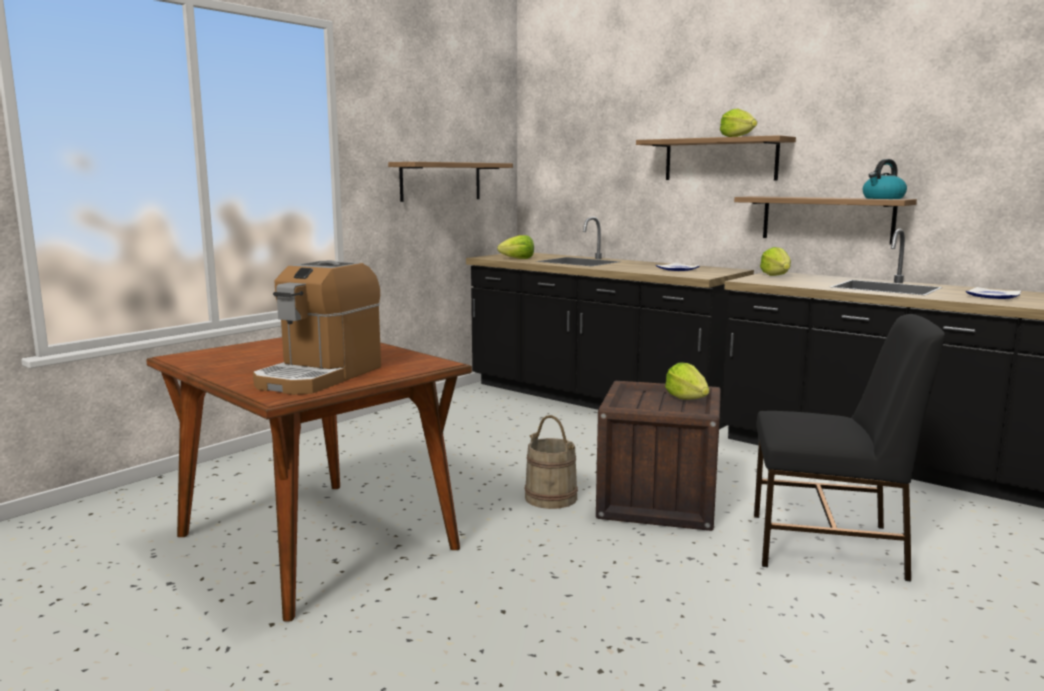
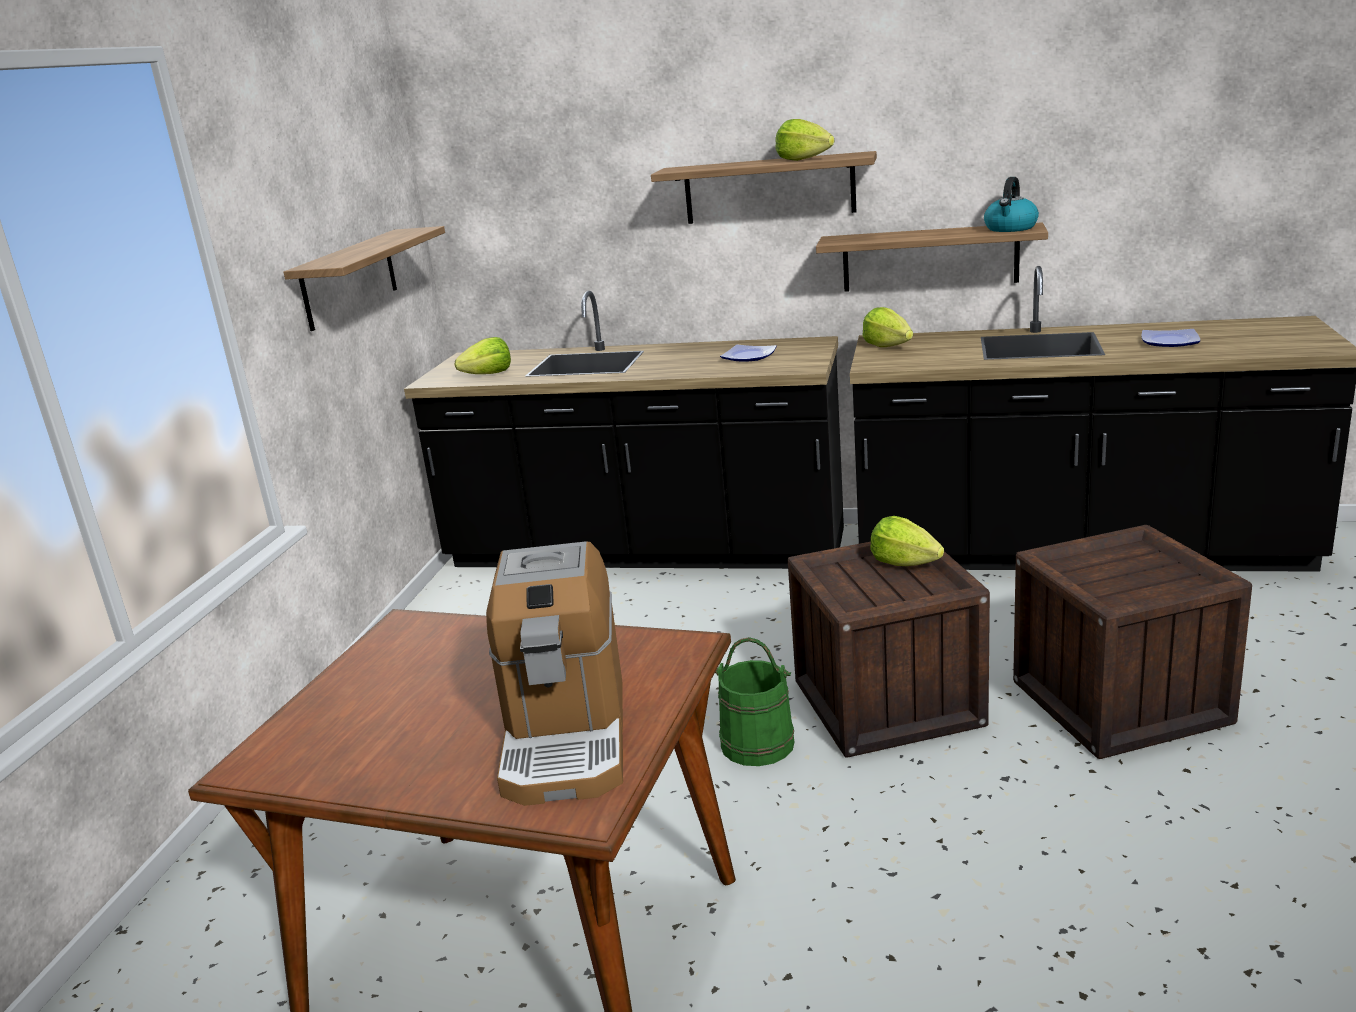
camera: 25 degrees left, 10 degrees up
beige bucket [525,415,578,509] -> green bucket [715,637,794,766]
black chair [754,314,945,581] -> crate [1013,525,1252,759]

